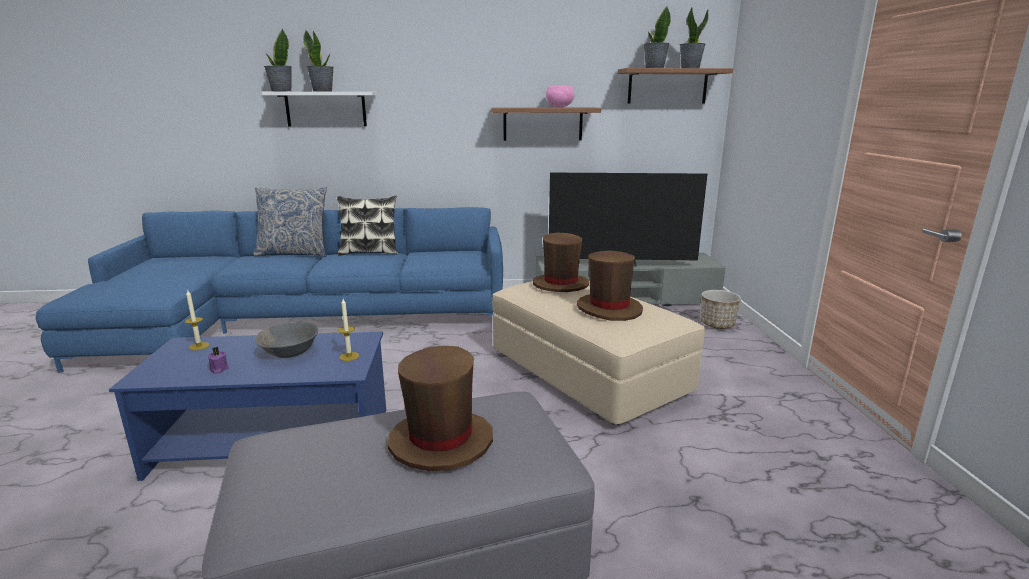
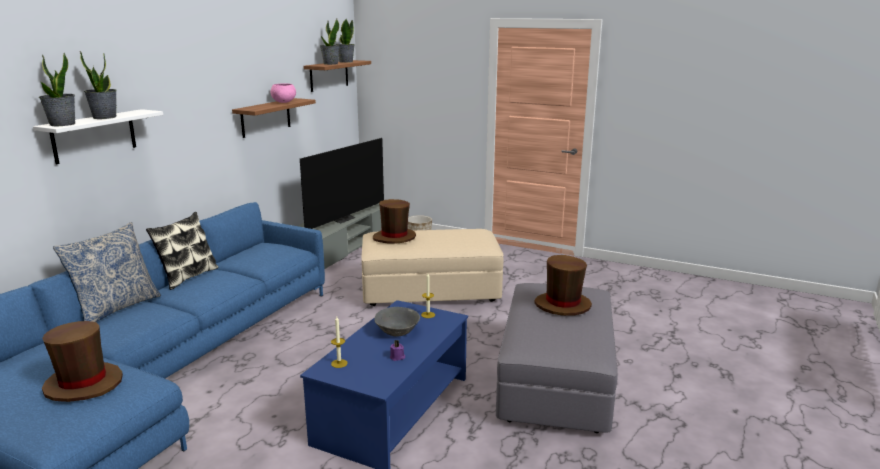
camera: 60 degrees left, 0 degrees up
brown hat [577,250,643,321] -> brown hat moved to [42,321,123,402]

